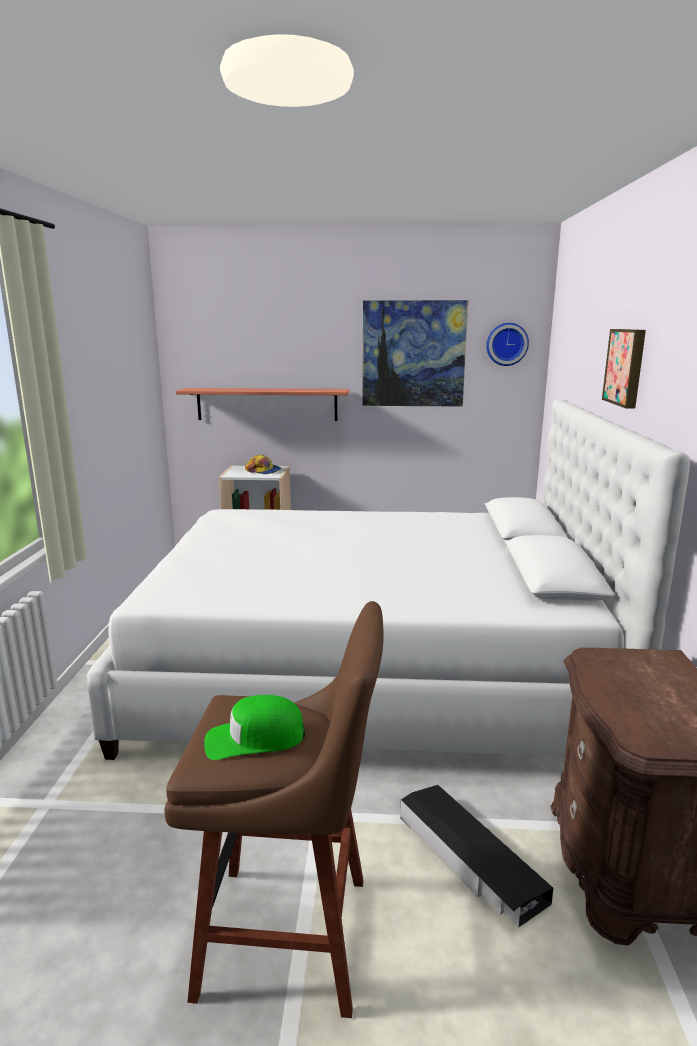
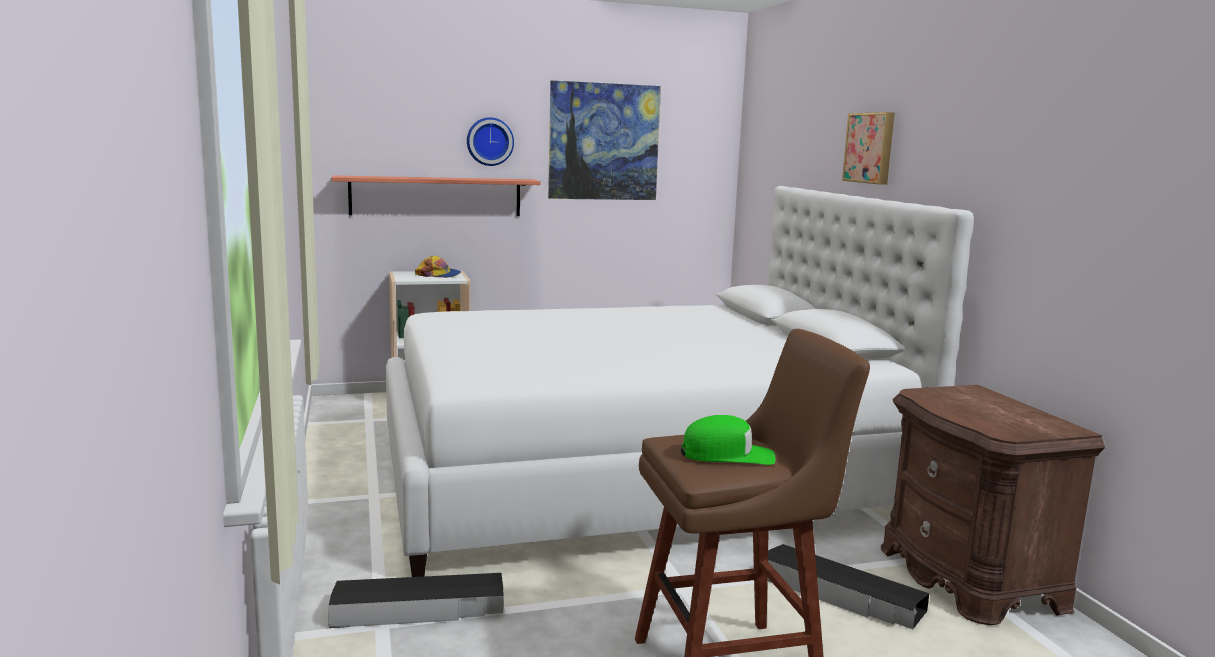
camera: 20 degrees left, 5 degrees down
green cap [204,695,305,760] -> green cap turned 150 degrees counterclockwise [681,415,776,465]
wall clock [486,323,529,366] -> wall clock moved to [467,117,514,166]
none -> black storage box [328,573,504,628]

